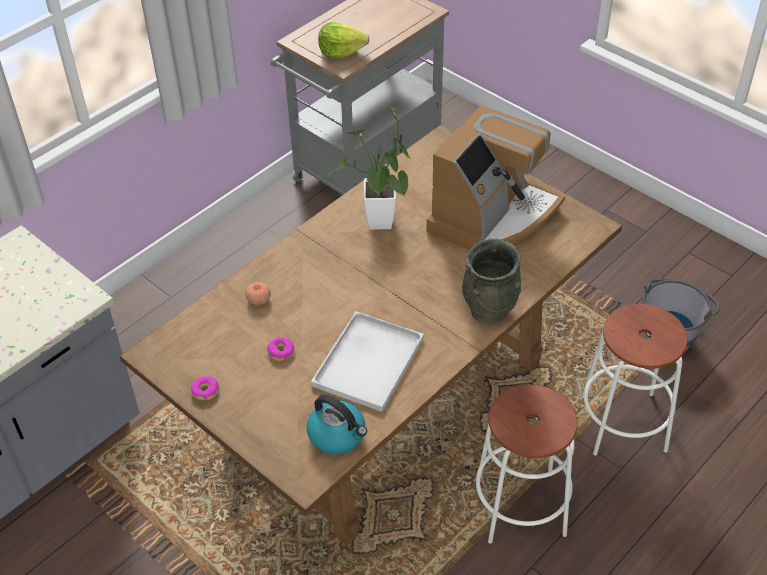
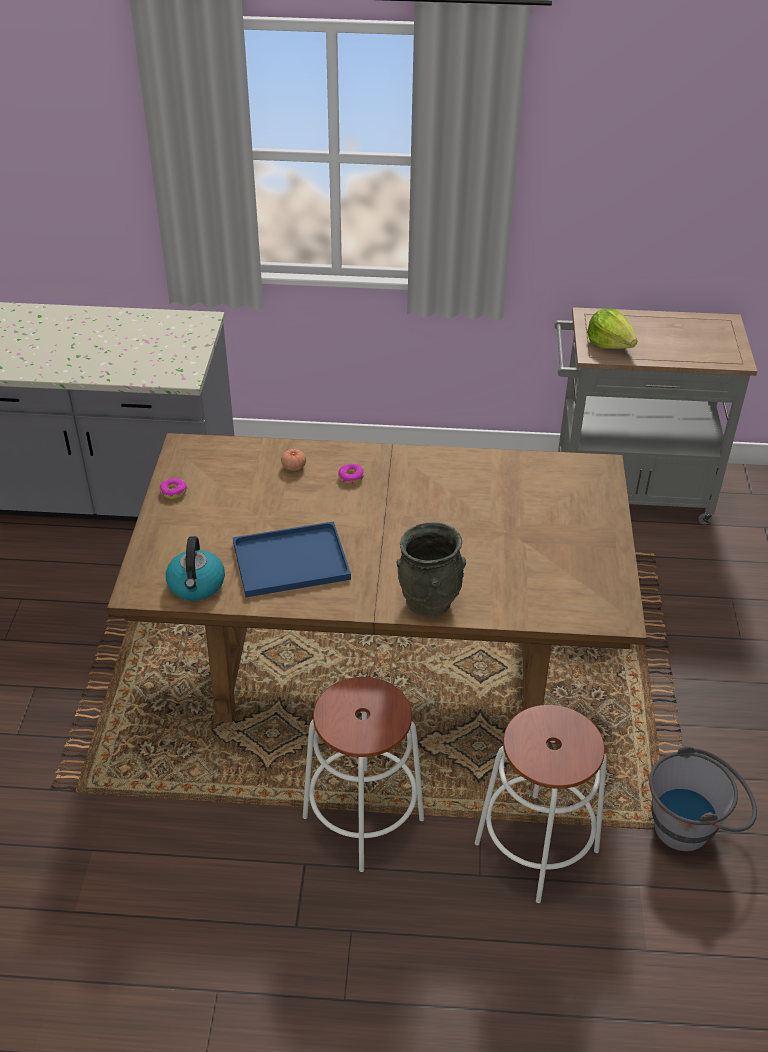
camera: 50 degrees right, 5 degrees down
donut [267,337,294,361] -> donut moved to [338,464,364,484]
white tray [311,311,424,412] -> blue tray [233,521,351,597]
potted plant [327,108,410,229] -> none
coffee machine [426,105,565,250] -> none

